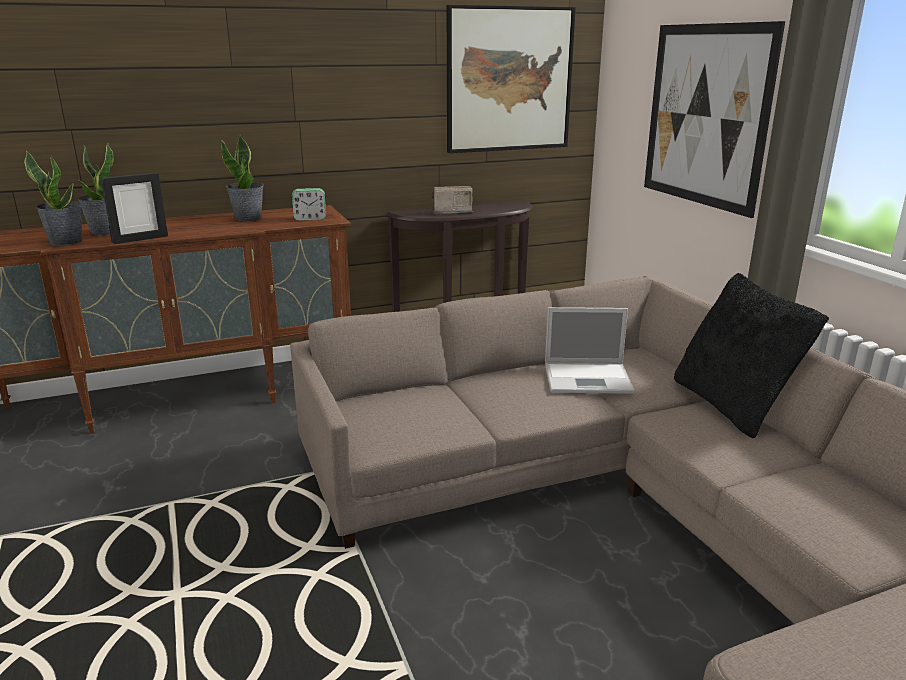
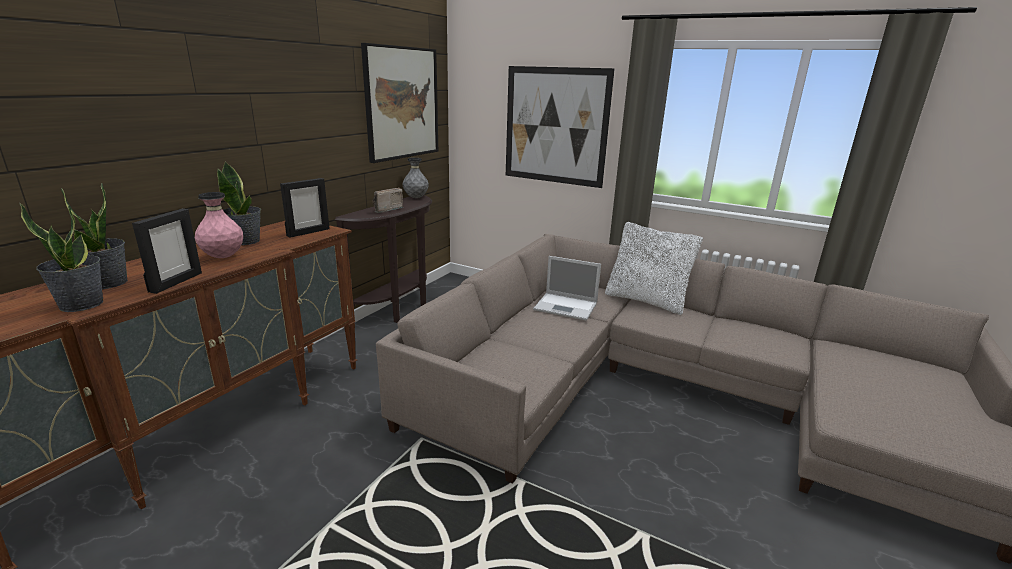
camera: 40 degrees left, 0 degrees up
alarm clock [292,188,326,221] -> picture frame [280,178,330,238]
laptop [545,307,635,394] -> laptop turned 60 degrees clockwise [533,256,601,321]
black pillow [674,273,829,438] -> white pillow [605,222,703,315]
none -> pink vase [195,192,243,258]
none -> grey vase [403,158,429,198]

